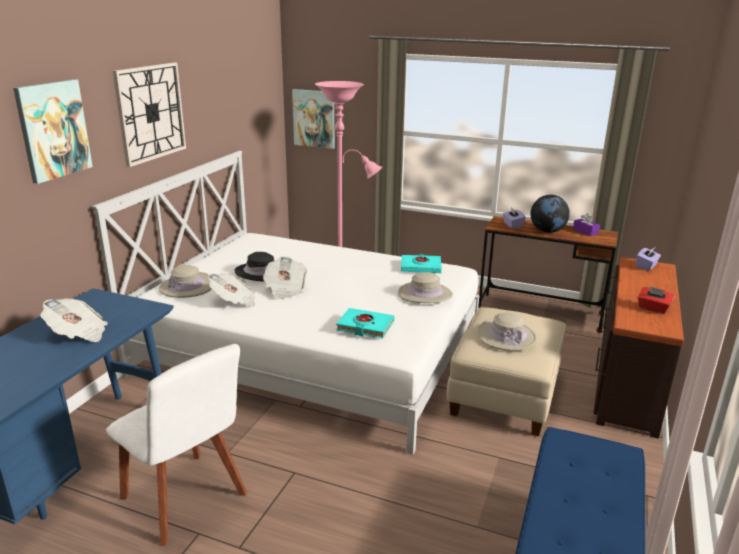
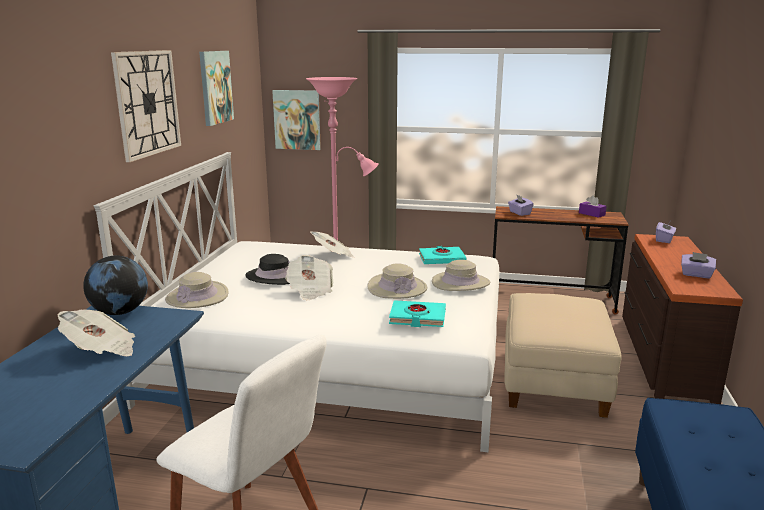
camera: 10 degrees left, 5 degrees down
picture [13,79,93,184] -> picture moved to [199,51,234,126]
newspaper [208,273,255,307] -> newspaper moved to [310,231,354,257]
beige hat [477,312,537,351] -> beige hat moved to [368,263,427,299]
globe [530,195,570,233] -> globe moved to [83,256,148,315]
red tissue box [638,286,675,314] -> purple tissue box [681,252,716,278]

